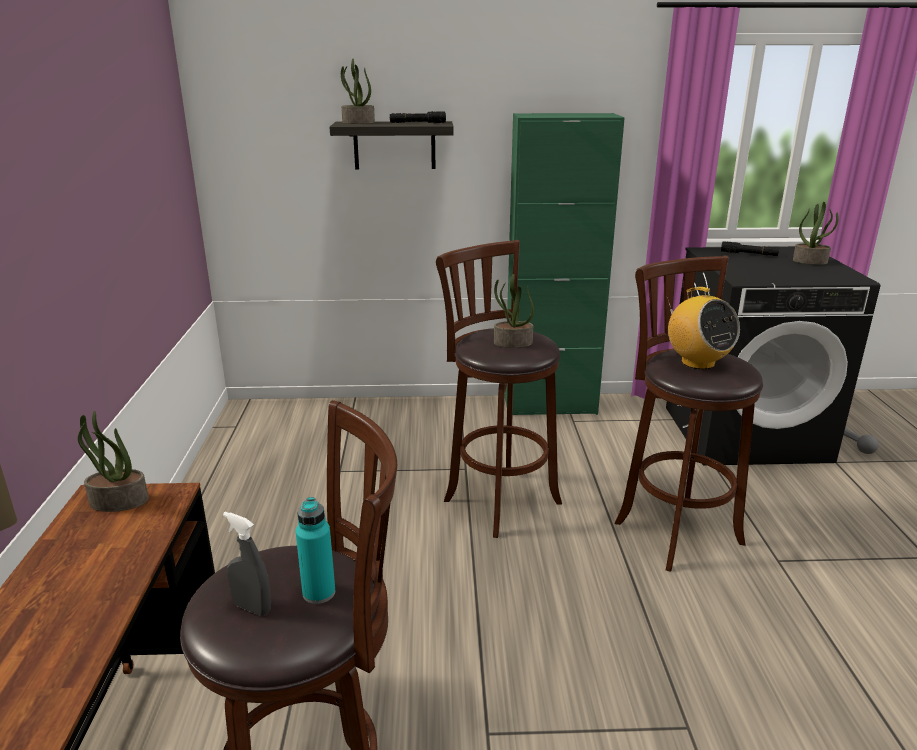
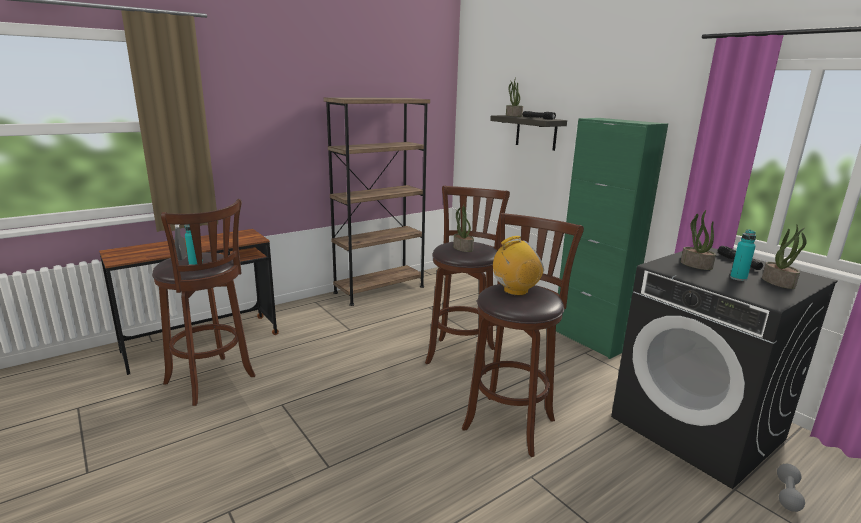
camera: 55 degrees right, 5 degrees down
potted plant [78,411,149,512] -> potted plant moved to [681,210,716,270]
radio [667,287,740,370] -> radio turned 135 degrees counterclockwise [493,236,544,296]
none -> brown bookcase [324,97,430,306]
none -> turquoise bottle [730,230,756,281]

